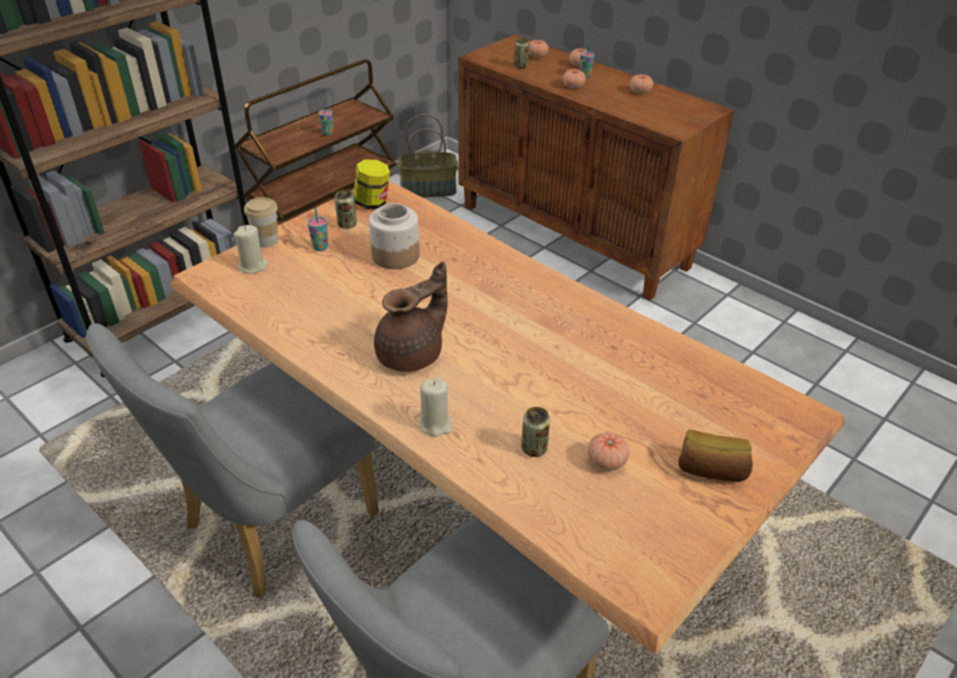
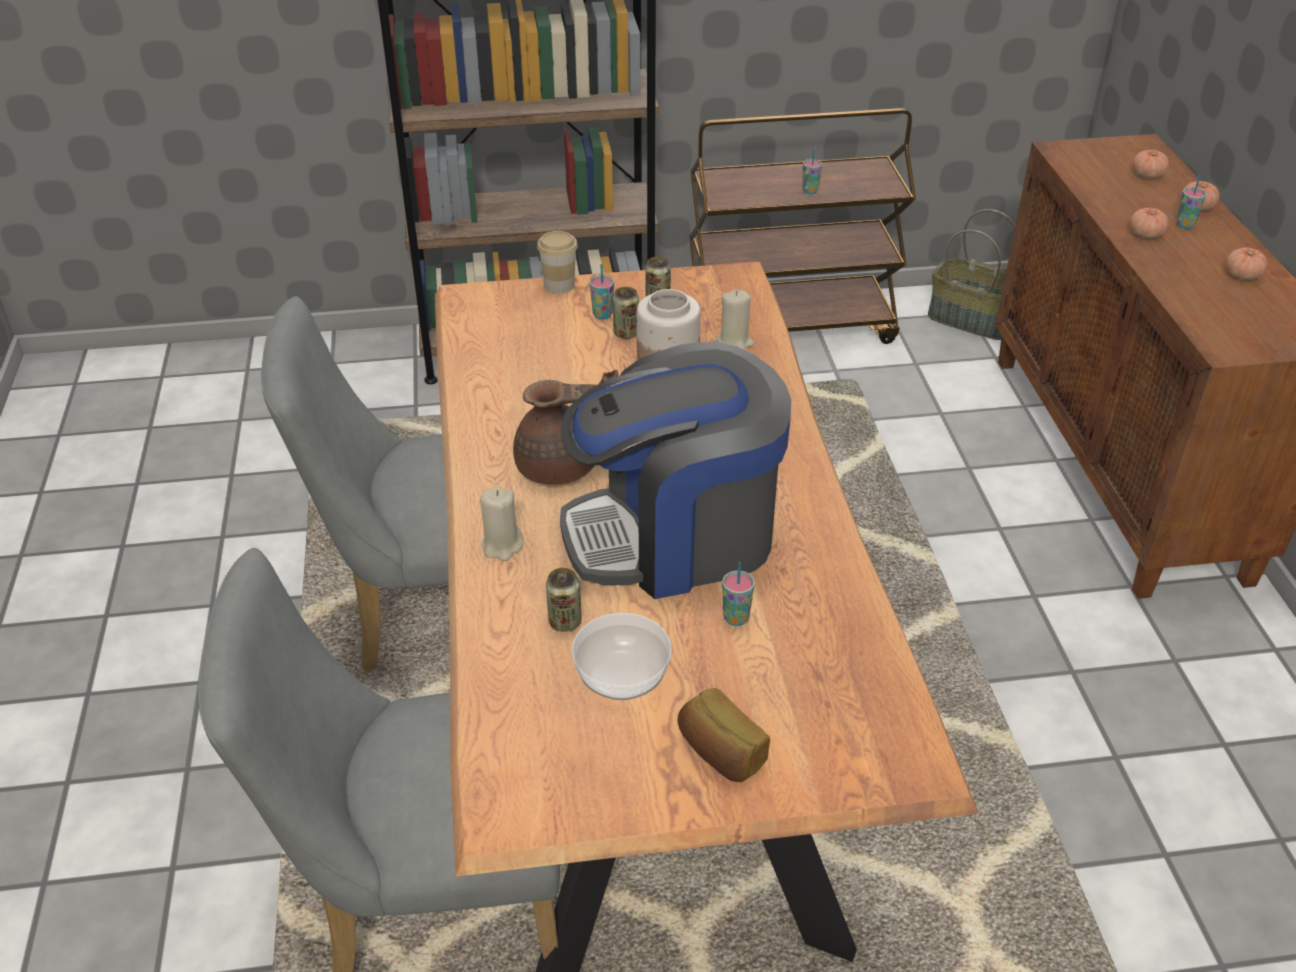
camera: 40 degrees right, 0 degrees up
beige candle [233,225,269,274] -> beige candle moved to [716,289,754,350]
jar [354,159,390,209] -> none
can [514,38,530,69] -> can moved to [613,287,639,339]
tomato [588,432,629,470] -> bowl [572,613,672,700]
none -> coffee machine [560,342,791,599]
none -> cup [722,562,755,626]

